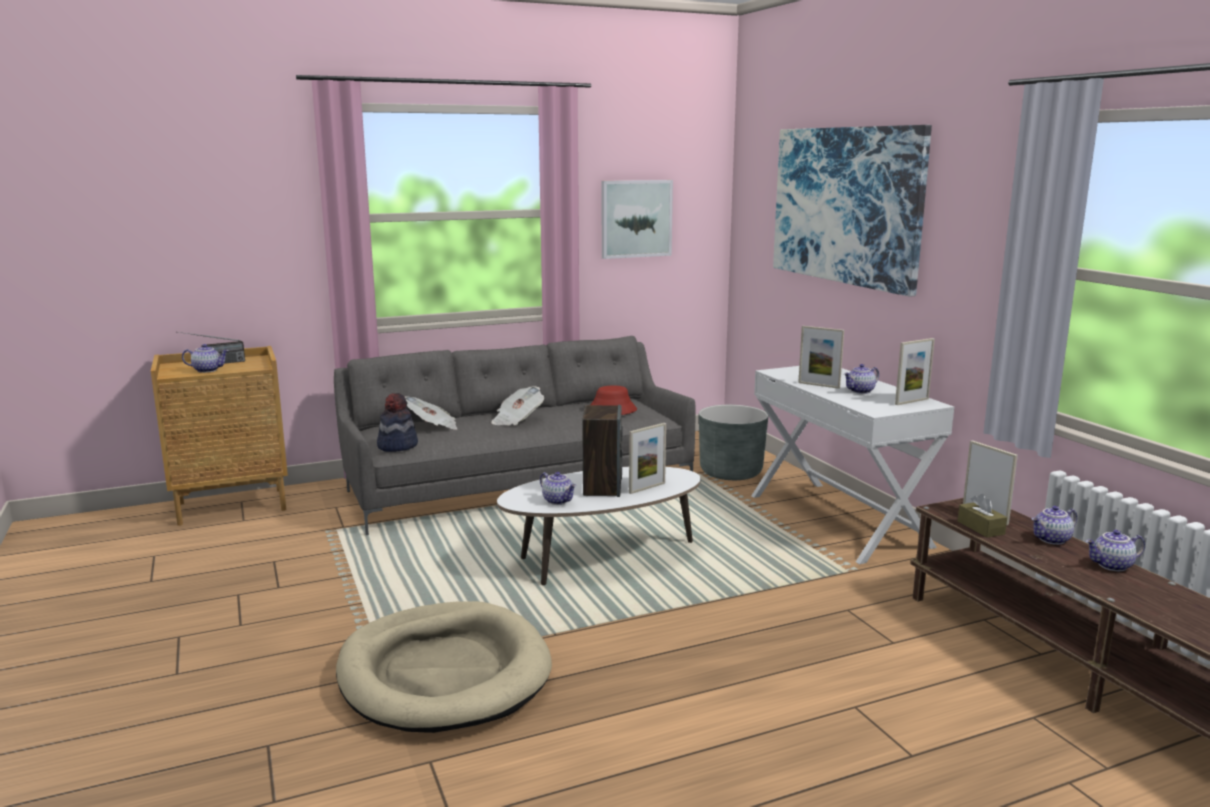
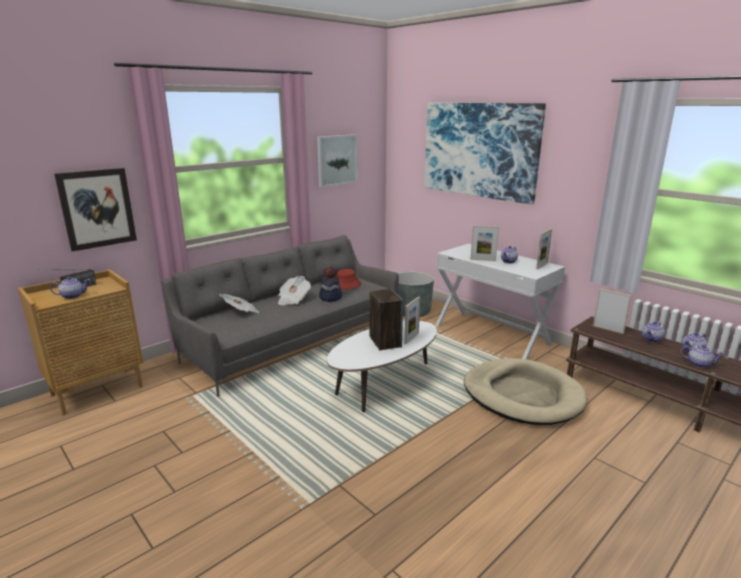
camera: 20 degrees left, 5 degrees up
beige dog bed [336,601,552,733] -> beige dog bed moved to [464,358,587,425]
hat [377,393,418,452] -> hat moved to [319,266,342,302]
teapot [540,472,576,505] -> teapot moved to [680,345,724,368]
brown tissue box [958,494,1007,538] -> none
none -> picture [54,168,137,252]

